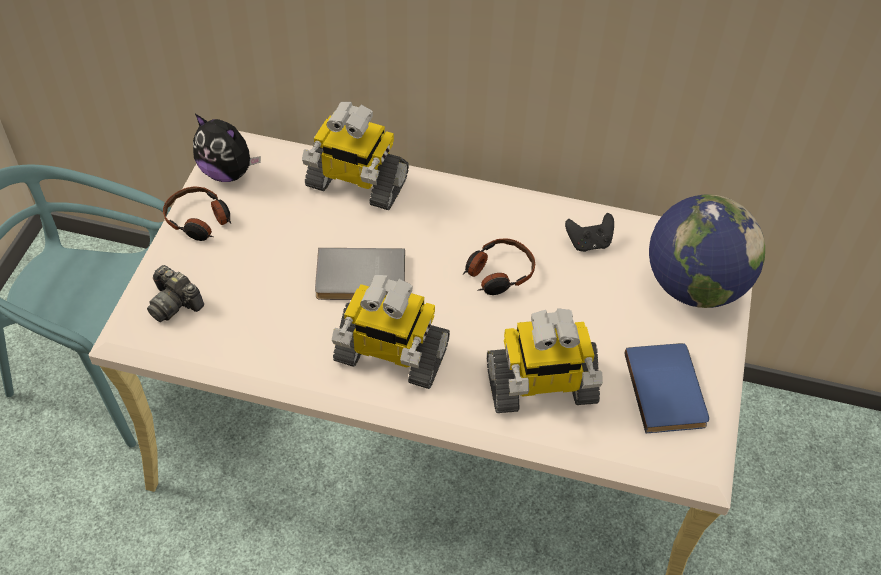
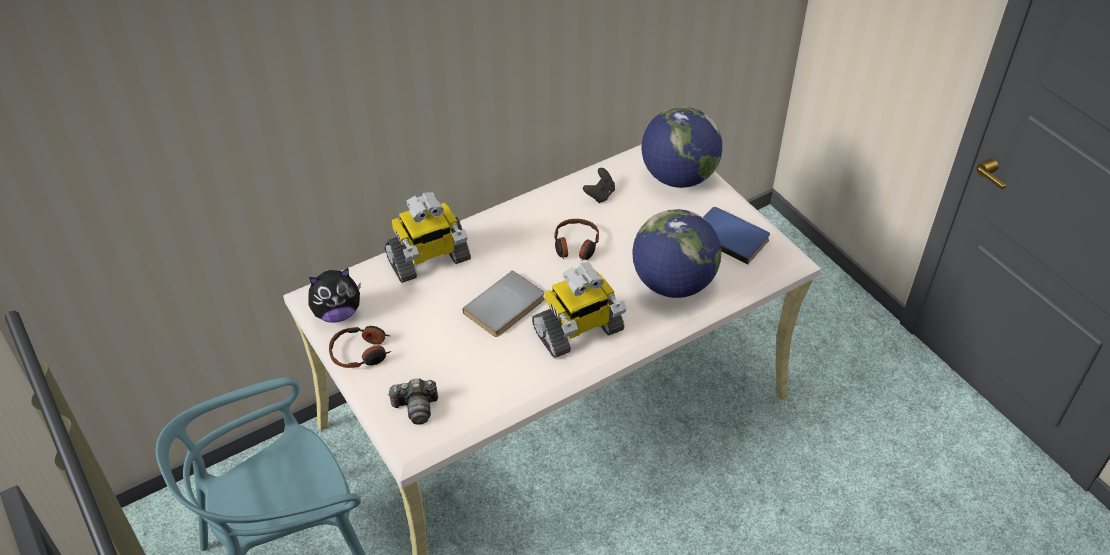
camera: 45 degrees left, 5 degrees down
toy robot [487,308,603,413] -> globe [632,209,721,298]

